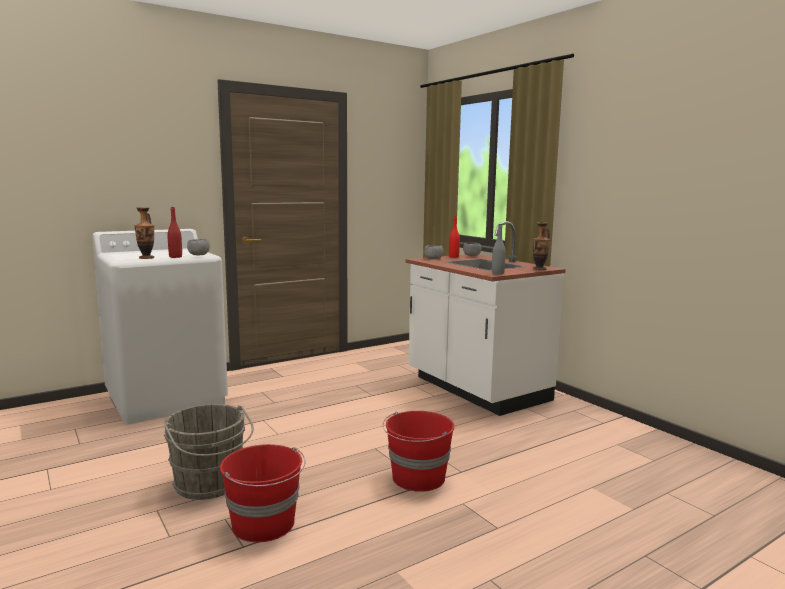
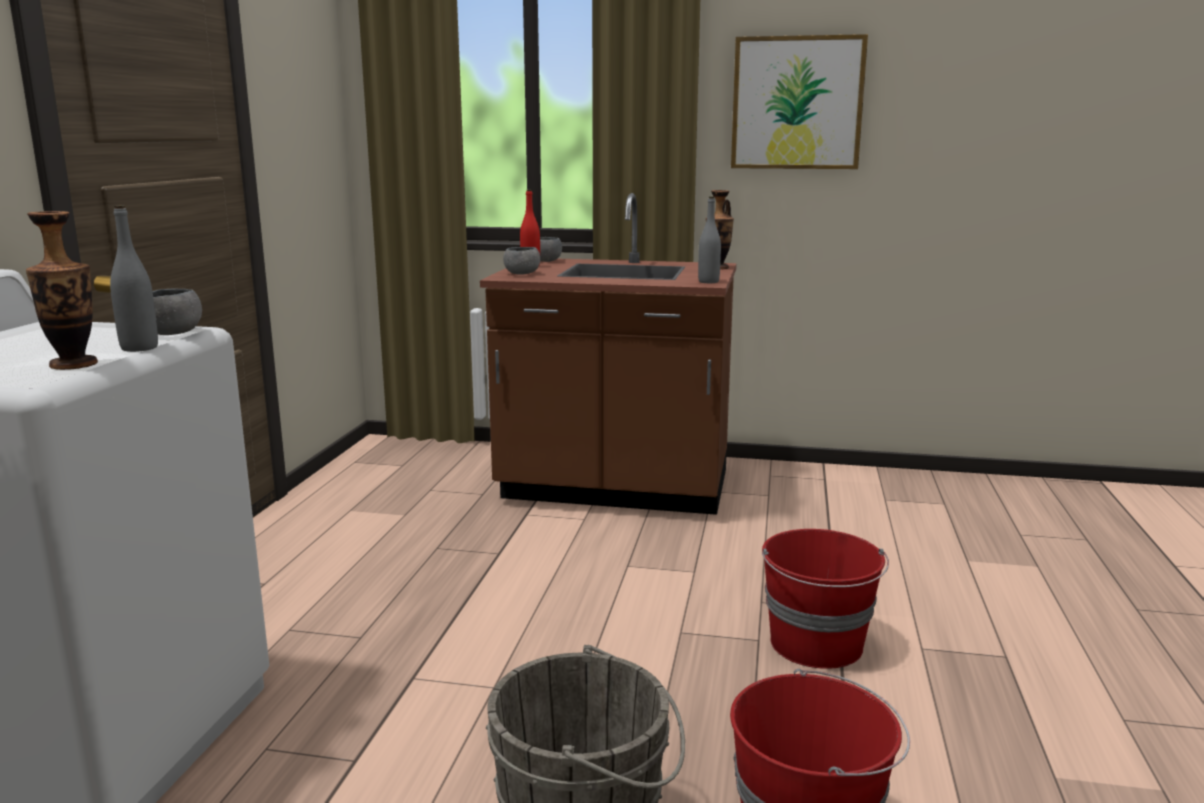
camera: 45 degrees left, 5 degrees up
red bottle [168,207,182,258] -> grey bottle [110,205,158,352]
white counter [405,221,565,416] -> brown counter [480,193,737,515]
none -> picture [731,34,868,169]

